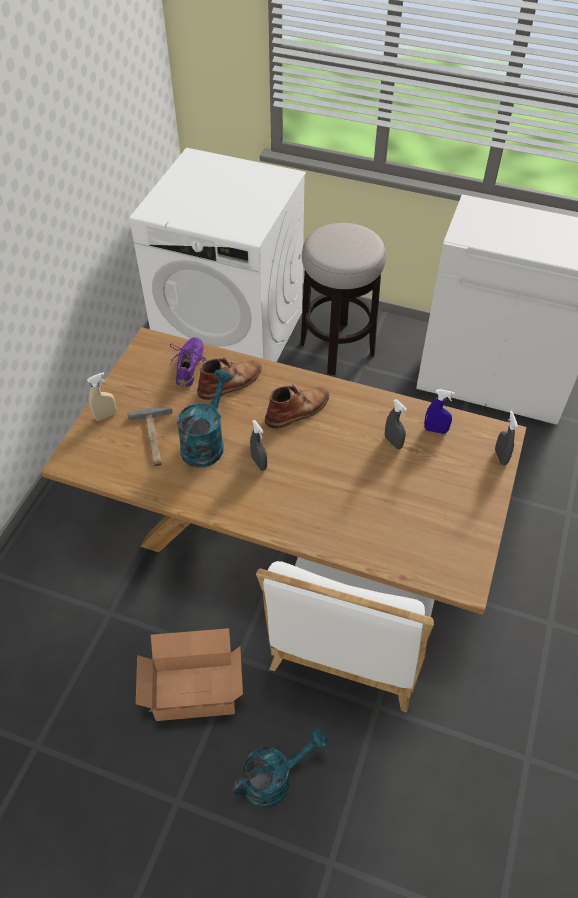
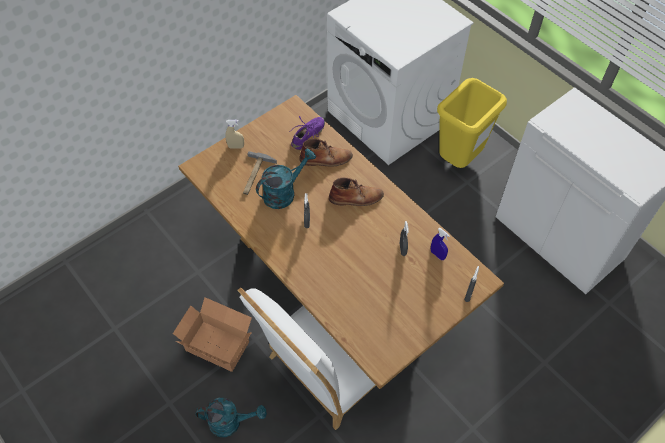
camera: 30 degrees right, 5 degrees up
stool [300,223,386,375] -> yellow trash can [437,78,507,168]

